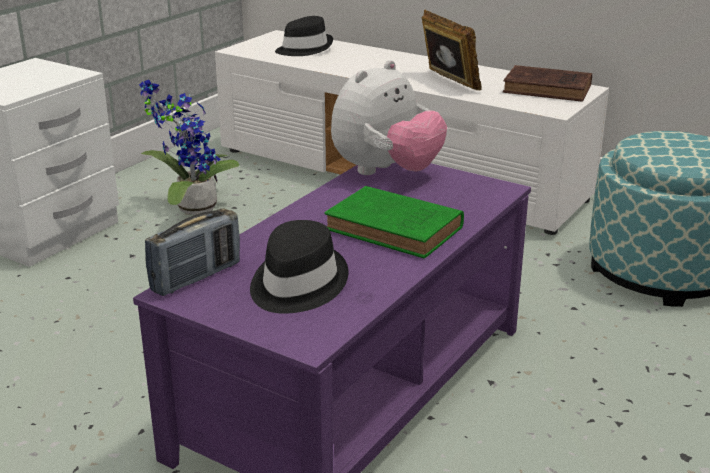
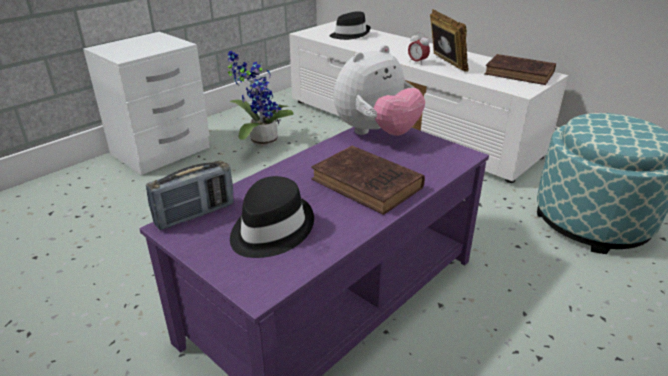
camera: 10 degrees right, 5 degrees up
green book [324,186,464,258] -> brown book [311,146,425,215]
none -> alarm clock [408,32,430,65]

